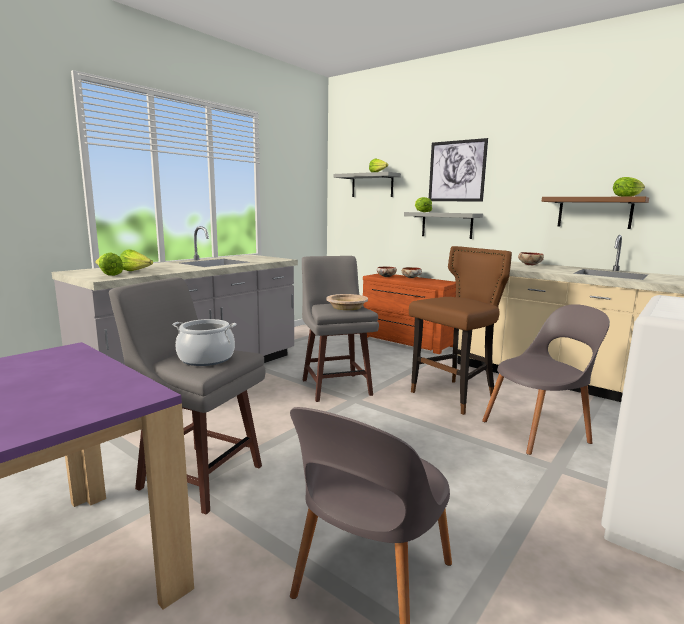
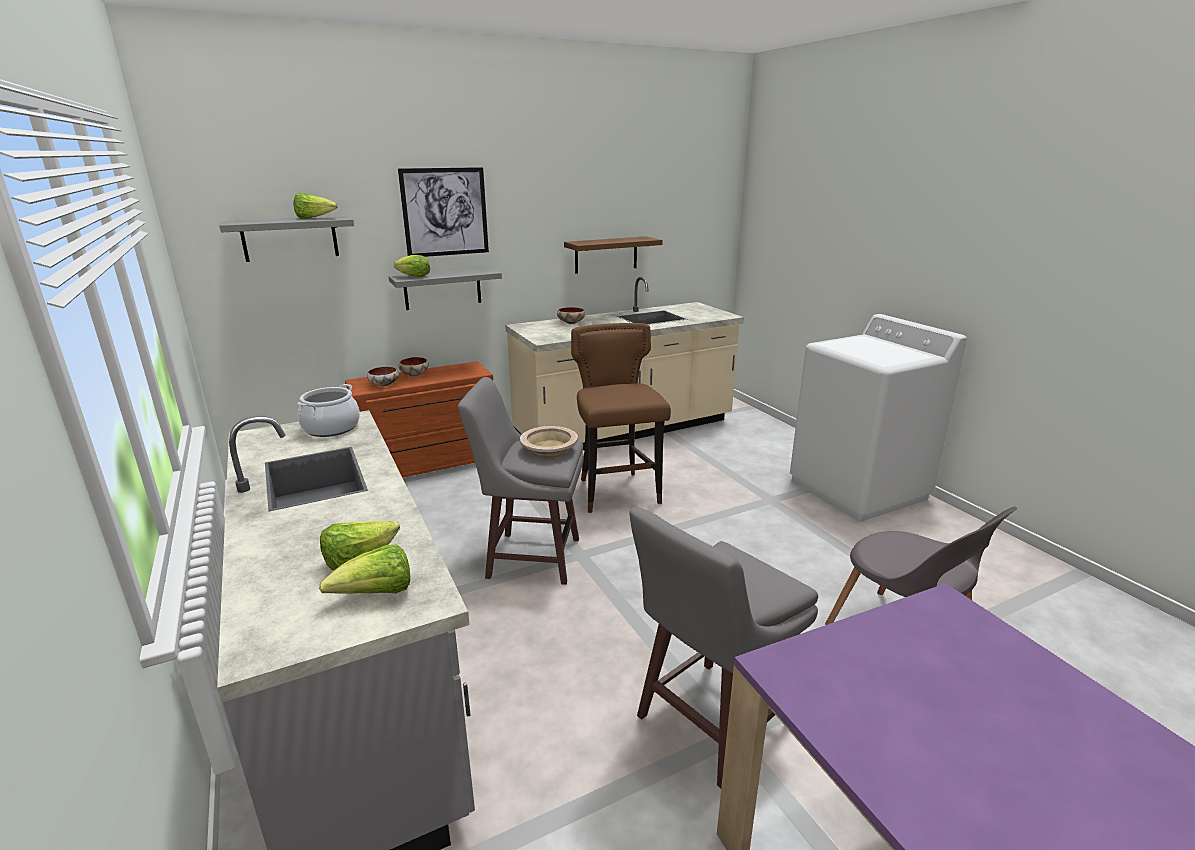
camera: 65 degrees left, 10 degrees up
cooking pot [173,319,236,366] -> cooking pot moved to [297,384,360,437]
grey chair [482,304,610,455] -> none
lettuce [613,177,645,197] -> none

